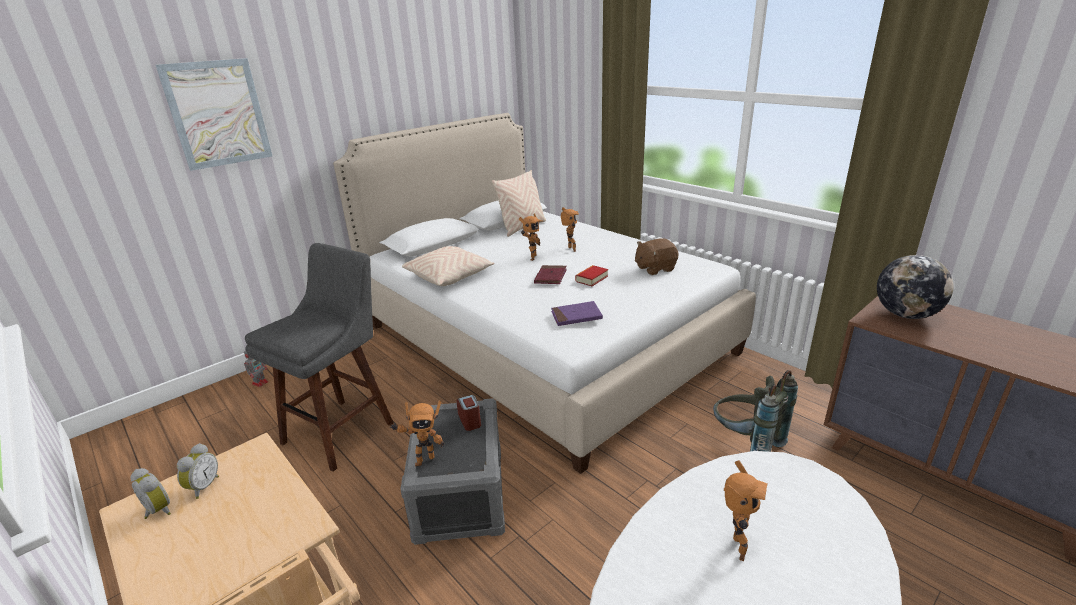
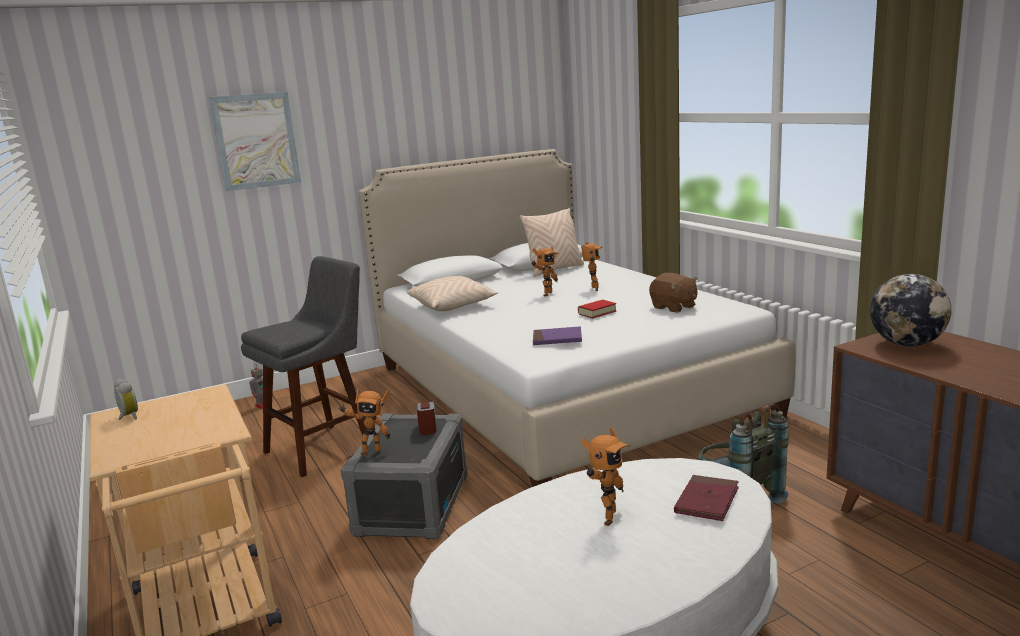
camera: 15 degrees right, 10 degrees down
alarm clock [177,443,219,499] -> none
red book [534,265,567,284] -> red book moved to [674,475,739,521]
brown plush toy [635,238,679,275] -> brown plush toy turned 120 degrees counterclockwise [649,273,698,313]

